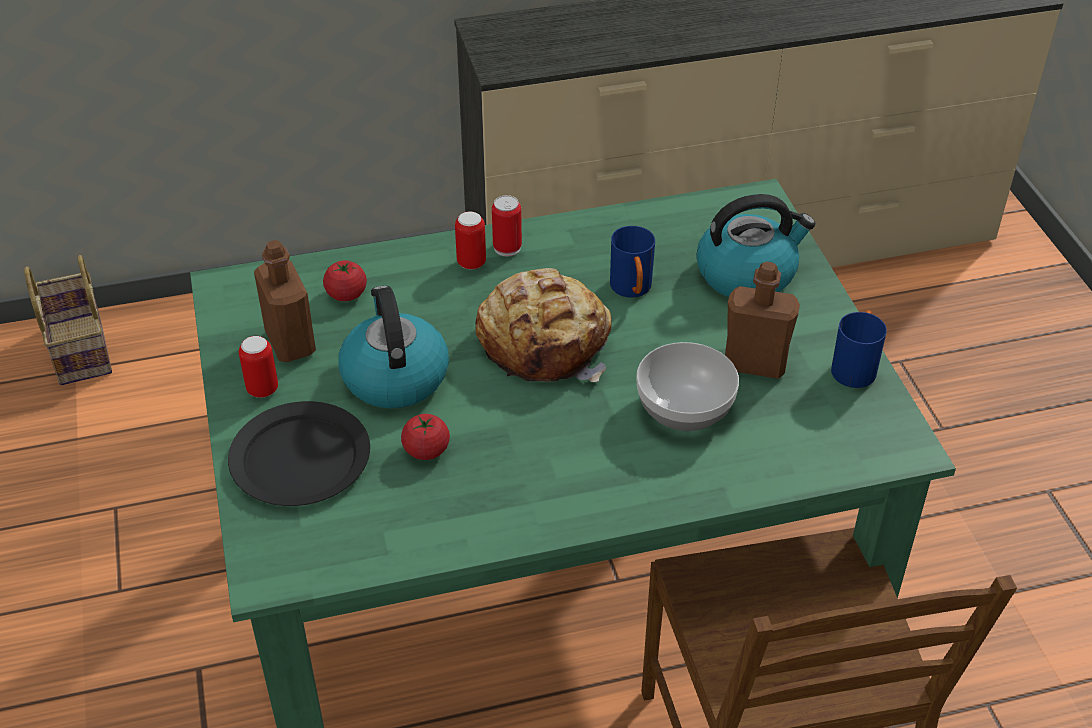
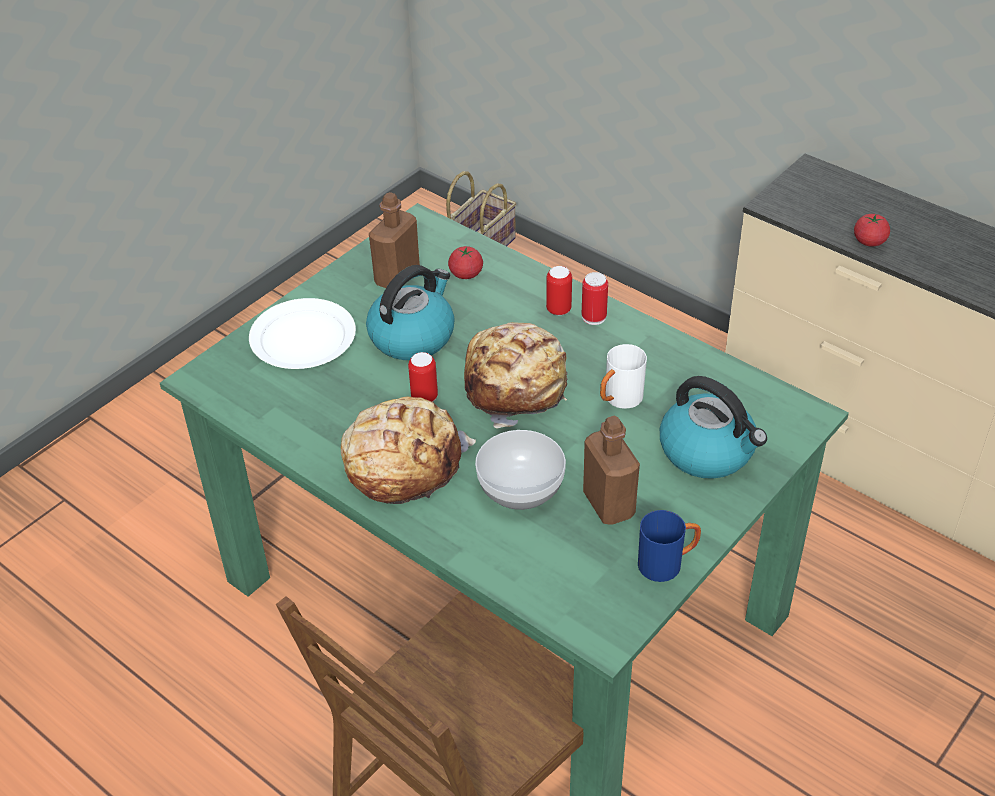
camera: 55 degrees right, 0 degrees up
black plate [228,401,370,506] -> white plate [249,298,356,369]
can [239,336,278,398] -> can moved to [408,352,438,402]
tomato [401,414,450,460] -> tomato moved to [854,214,890,247]
blue mug [610,226,655,298] -> white mug [600,344,647,409]
none -> bread [341,397,476,504]

